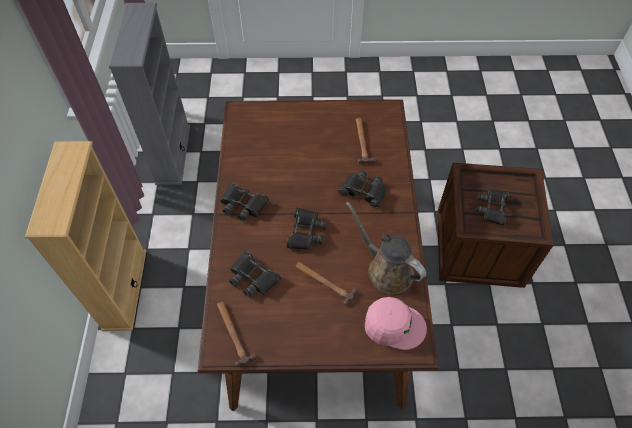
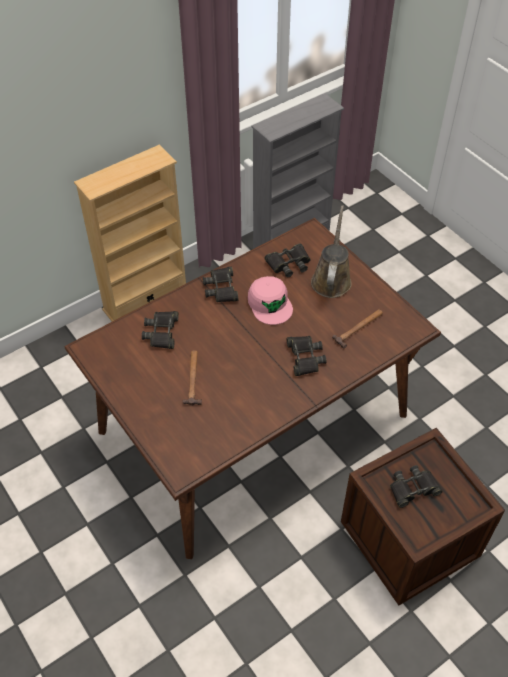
camera: 55 degrees right, 5 degrees down
hammer [217,301,256,366] -> none
black binoculars [287,207,326,250] -> black binoculars moved to [265,244,311,277]
brown watering can [346,202,426,294] -> brown watering can moved to [311,205,352,298]
pink cap [365,297,427,350] -> pink cap moved to [248,276,293,325]

